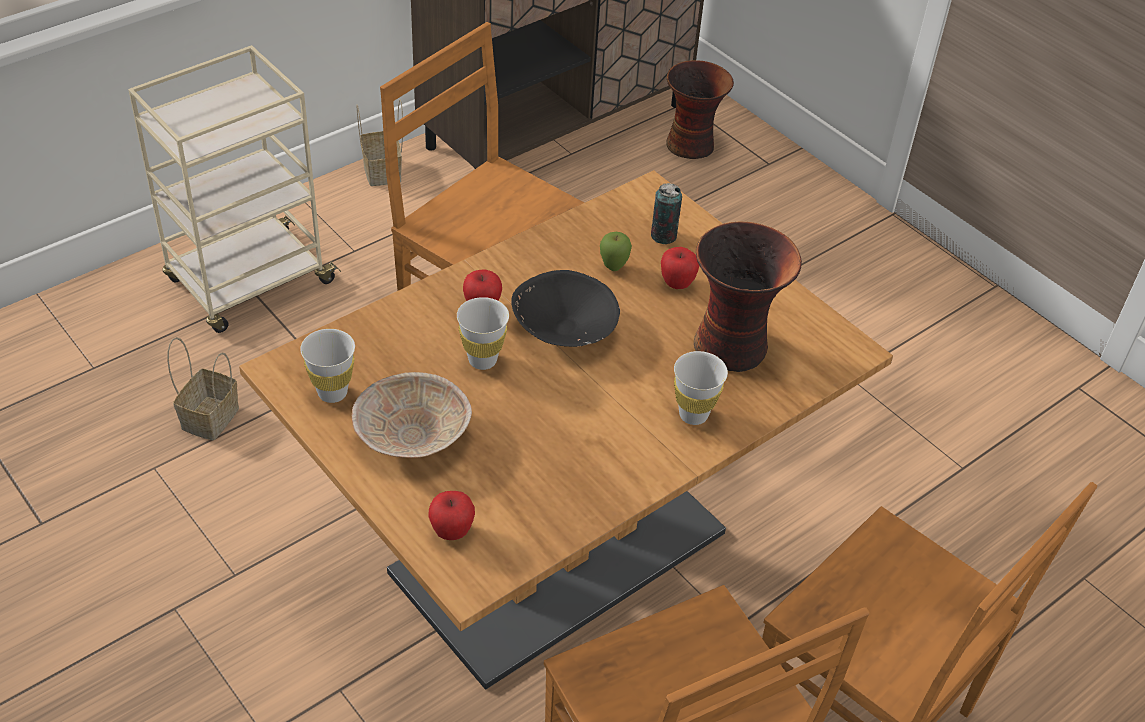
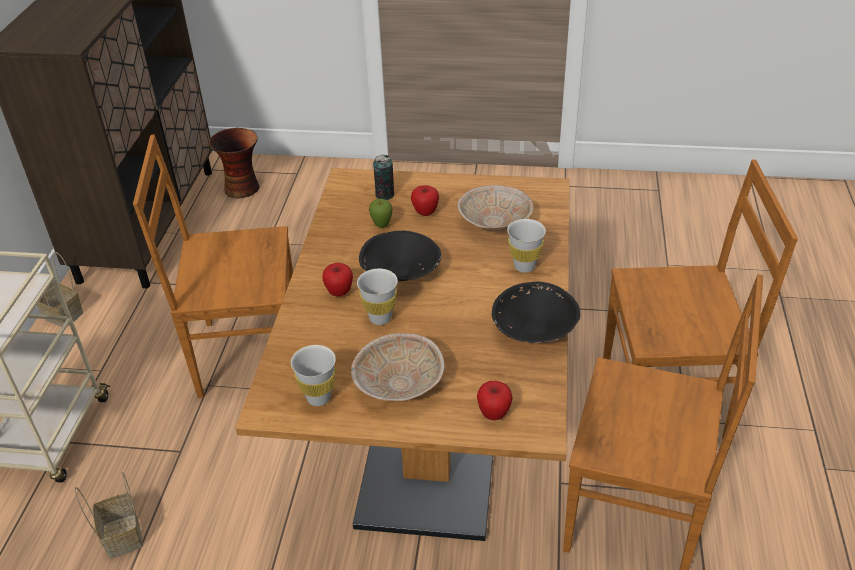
camera: 40 degrees left, 5 degrees down
vase [694,222,802,372] -> beige bowl [457,185,534,230]
none -> black bowl [492,282,581,343]

